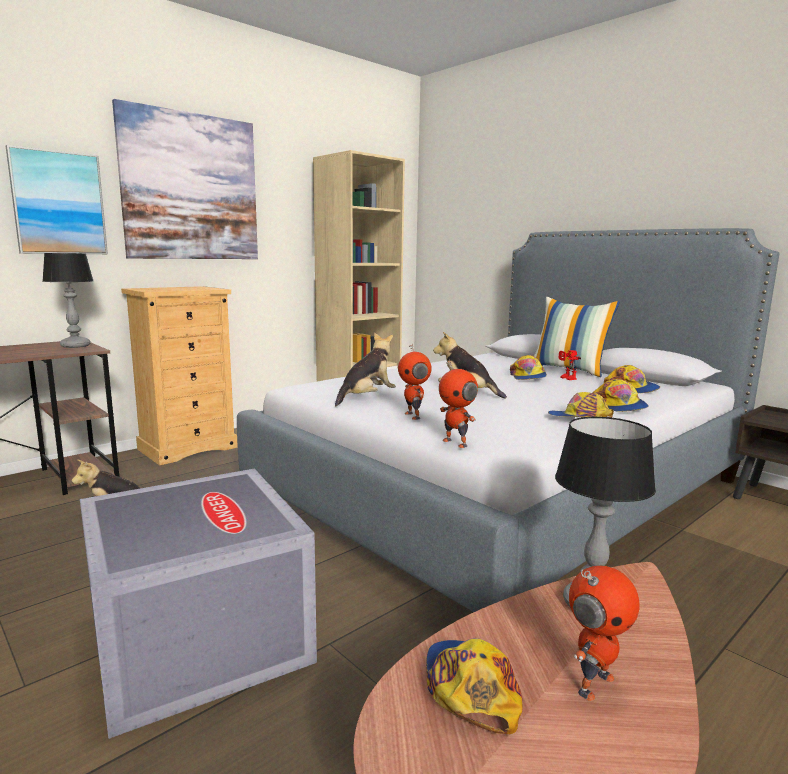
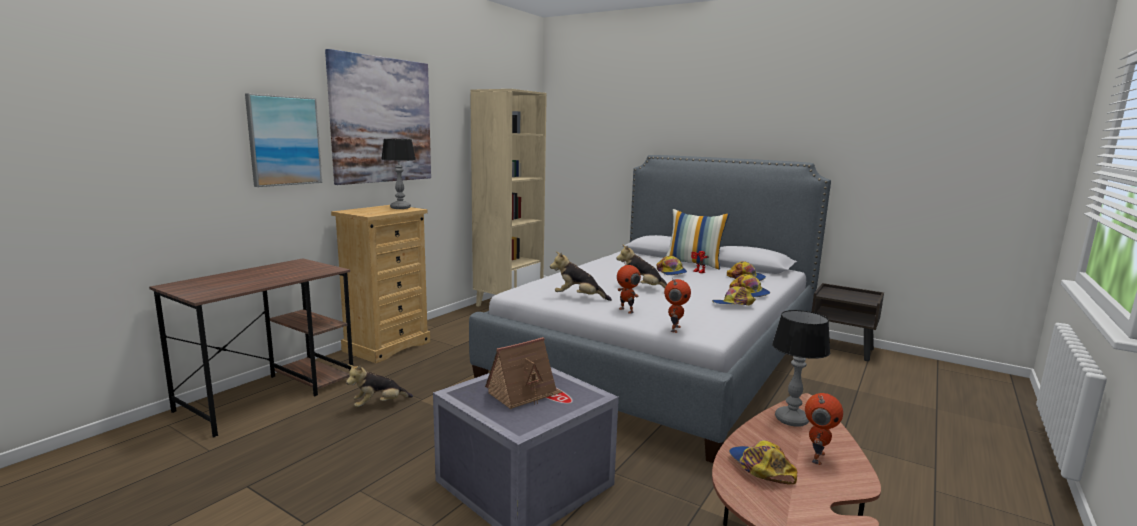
camera: 15 degrees left, 0 degrees up
table lamp [42,253,94,348] -> table lamp moved to [381,139,416,209]
plush toy [335,332,396,406] -> plush toy turned 105 degrees counterclockwise [550,251,612,301]
toy robot [439,360,478,448] -> toy robot turned 105 degrees counterclockwise [664,278,691,333]
none -> toy house [485,337,562,409]

